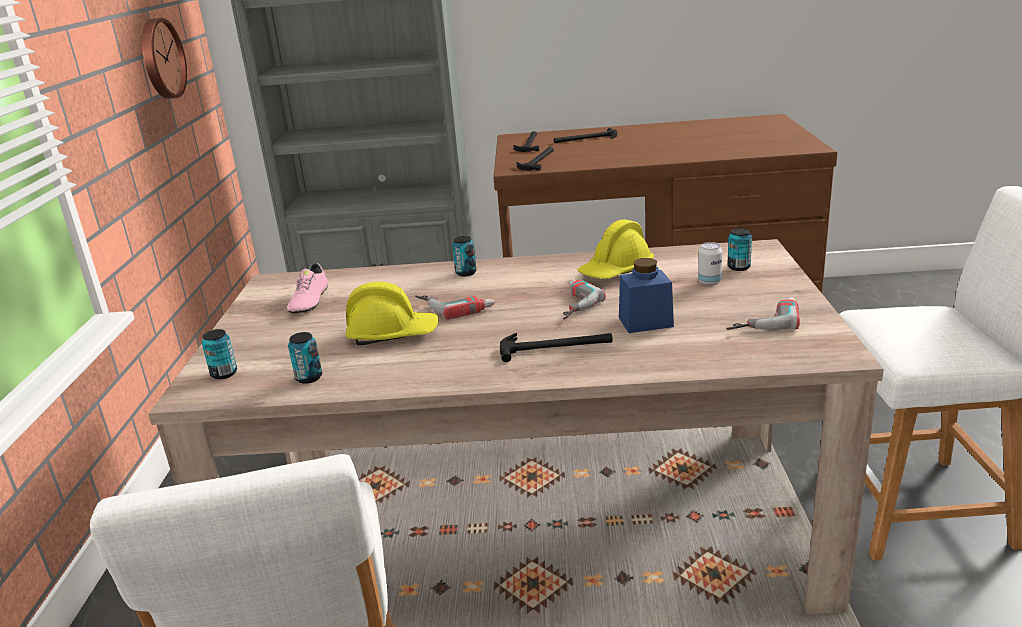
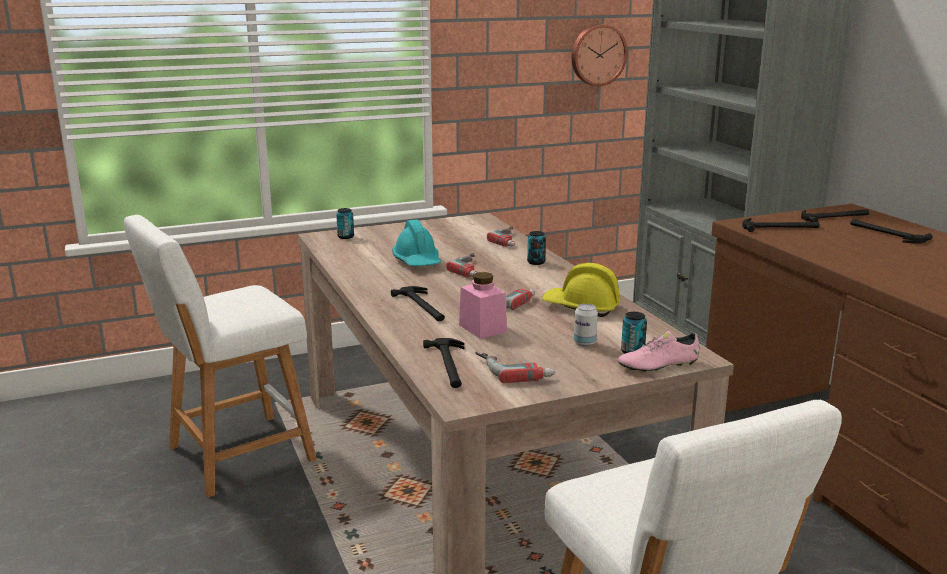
camera: 65 degrees right, 5 degrees down
pink shoe [287,263,328,314] -> pink shoe moved to [618,331,700,373]
can [288,332,322,384] -> none
yellow hard hat [345,282,439,345] -> turquoise hard hat [392,220,441,266]
blue jar [619,258,674,333] -> pink jar [459,272,507,339]
none -> hammer [423,338,465,388]
none -> power drill [487,226,515,247]

